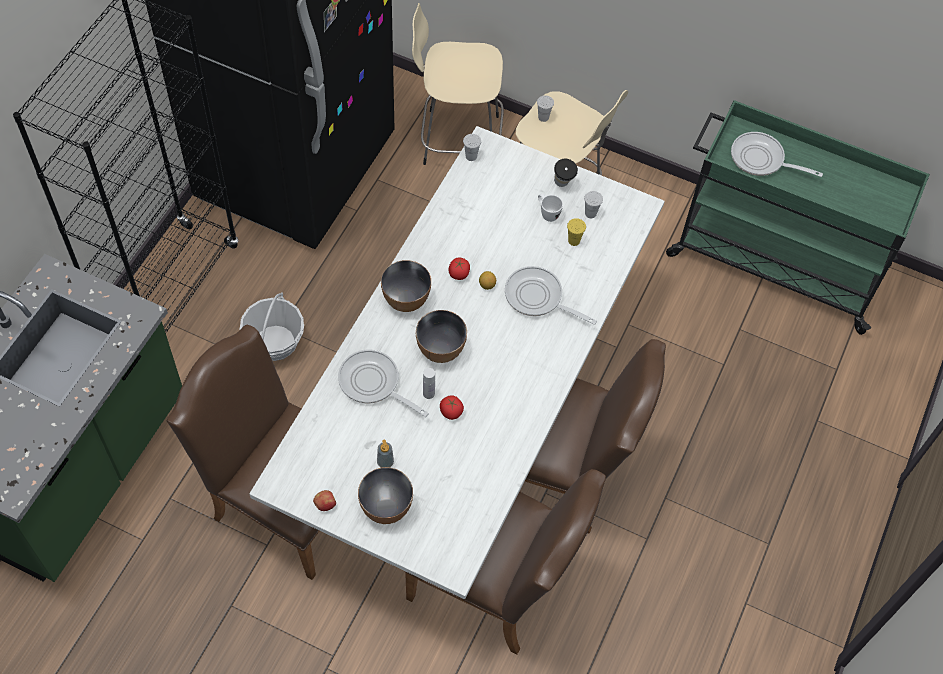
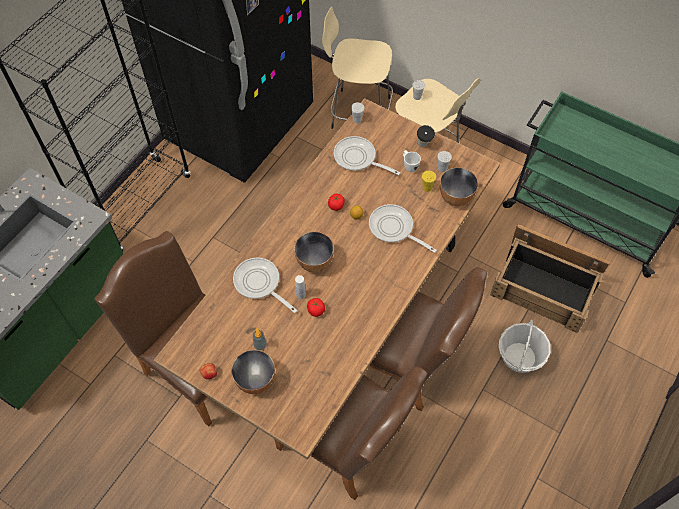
camera: 10 degrees right, 0 degrees up
basket [239,293,304,361] -> basket moved to [499,320,551,373]
white dining table [249,126,665,599] -> brown dining table [154,98,500,459]
bowl [381,260,431,312] -> bowl moved to [440,167,478,206]
frying pan [731,132,823,177] -> frying pan moved to [334,136,401,175]
none -> crate [490,224,610,333]

